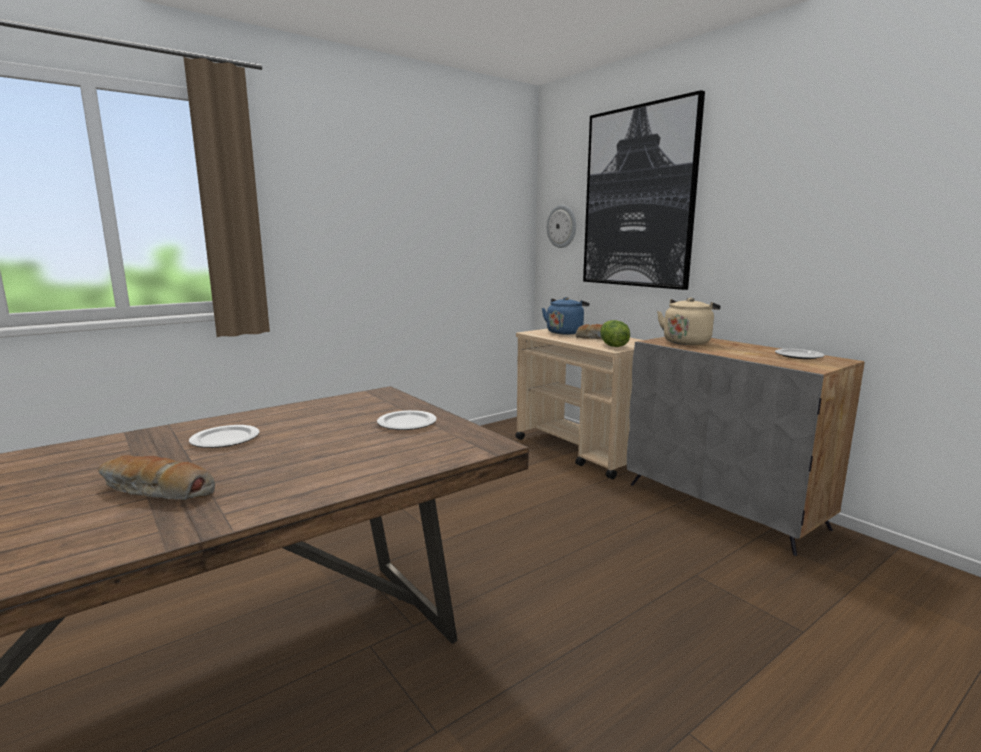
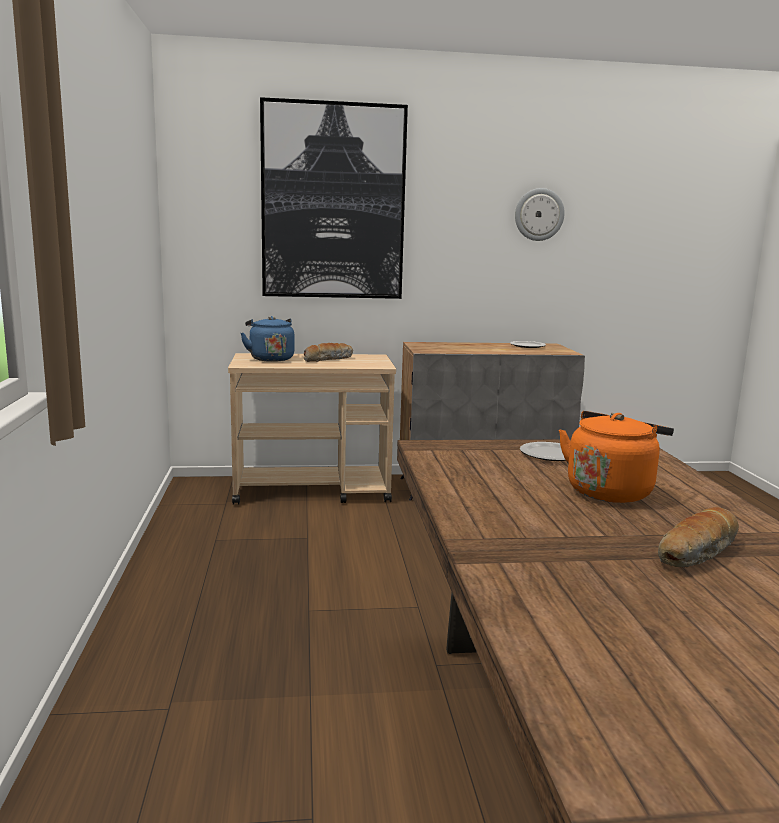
camera: 60 degrees left, 0 degrees up
plate [189,425,260,448] -> none
wall clock [547,205,576,248] -> wall clock moved to [515,188,565,241]
lettuce [600,320,630,347] -> none
beige kettle [657,298,721,345] -> none
none -> orange kettle [559,411,674,503]

